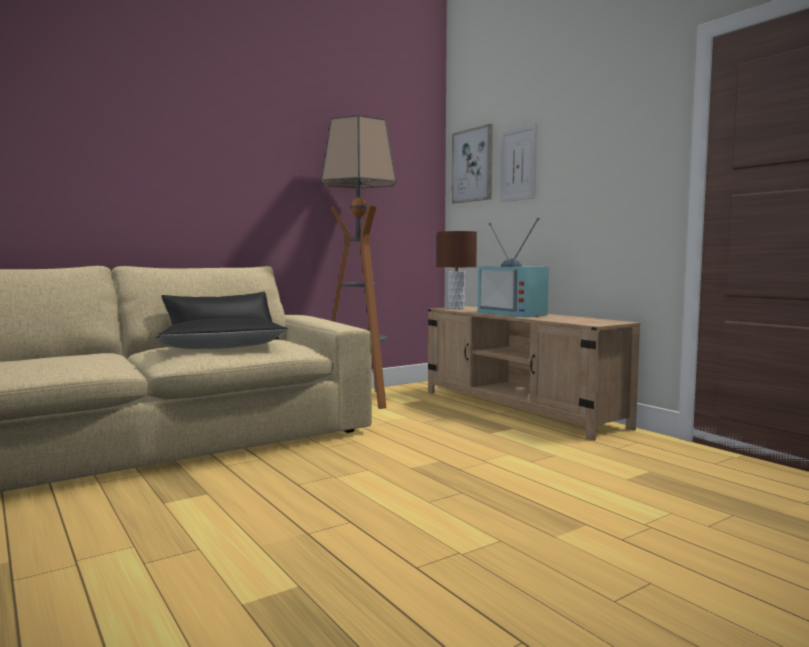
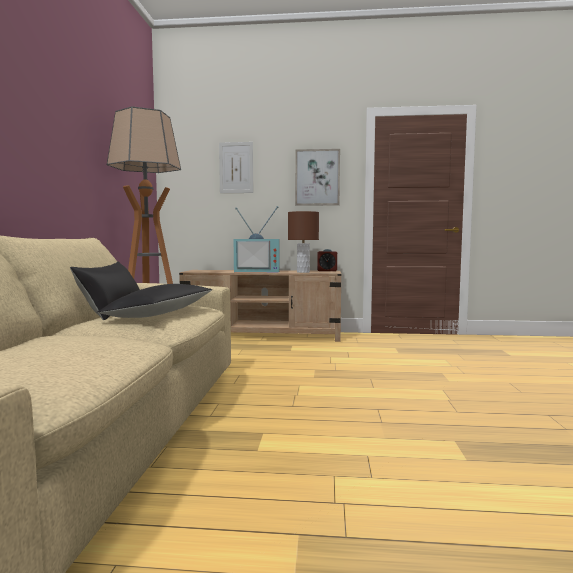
camera: 50 degrees left, 0 degrees up
brown table lamp [437,231,477,309] -> brown table lamp moved to [288,211,319,273]
picture [451,124,493,204] -> picture moved to [295,149,340,206]
none -> alarm clock [317,249,337,271]

